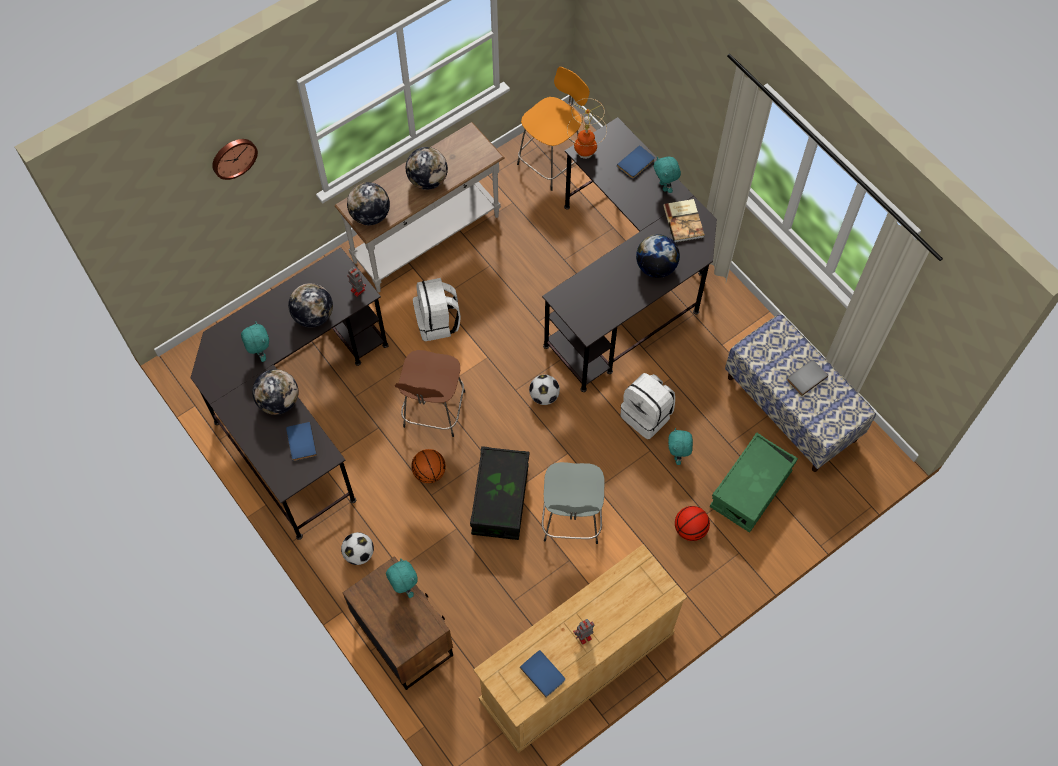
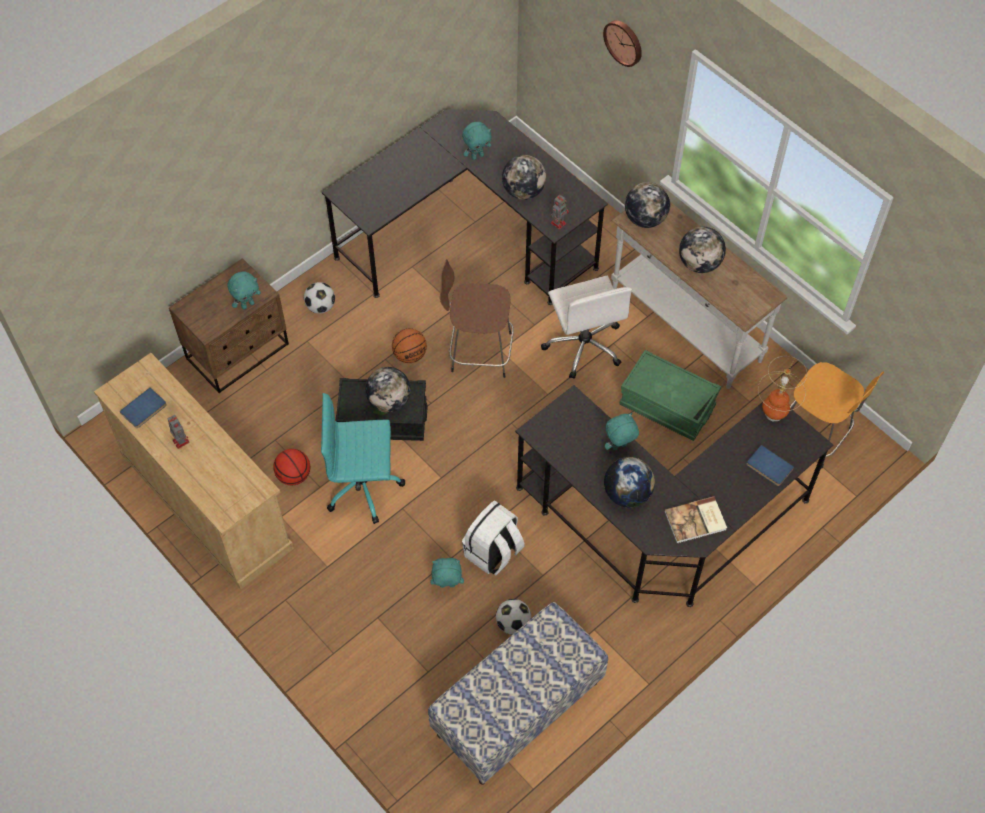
camera: 85 degrees right, 5 degrees down
globe [252,369,298,415] -> globe moved to [365,367,411,413]
blue book [286,422,317,461] -> none
white backpack [413,278,461,341] -> white office chair [541,276,632,379]
football [529,375,560,405] -> football moved to [496,599,531,635]
grey stool [542,462,605,544] -> turquoise office chair [321,393,405,524]
turquoise plush toy [654,157,681,193] -> turquoise plush toy moved to [605,413,639,451]
basketball [675,506,710,541] -> basketball moved to [273,449,310,485]
green storage box [710,432,798,533] -> green storage box moved to [619,350,721,441]
grey book [787,360,828,396] -> none

